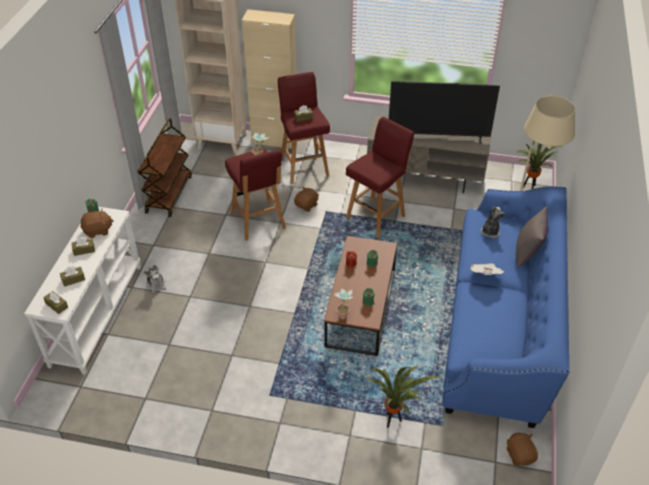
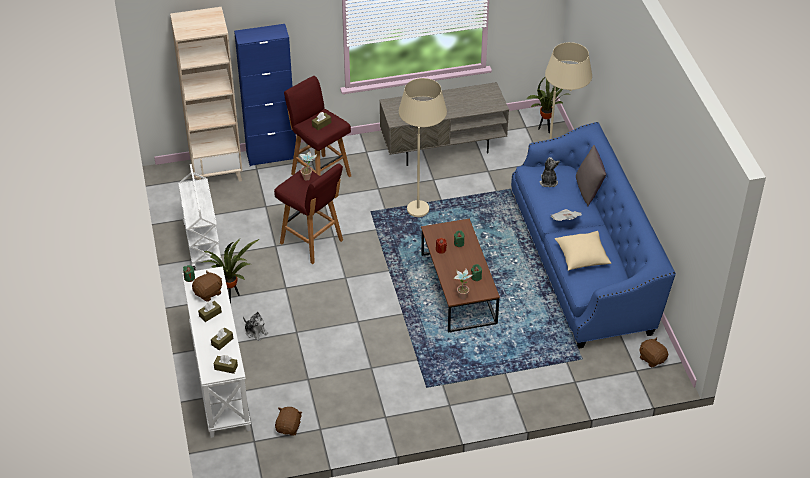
camera: 25 degrees left, 0 degrees up
brown cart [137,118,192,217] -> white cart [178,164,222,270]
beige cabinet [242,9,297,149] -> blue cabinet [234,24,296,166]
brown plush toy [294,187,319,212] -> brown plush toy moved to [275,407,302,435]
red stool [346,117,415,238] -> beige floor lamp [399,78,447,217]
potted plant [365,365,439,428] -> potted plant moved to [200,239,259,303]
television [389,82,500,144] -> none
none -> beige pillow [555,231,611,271]

